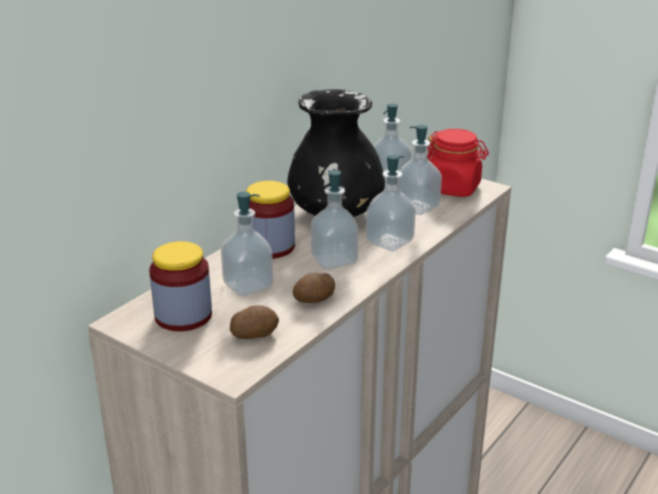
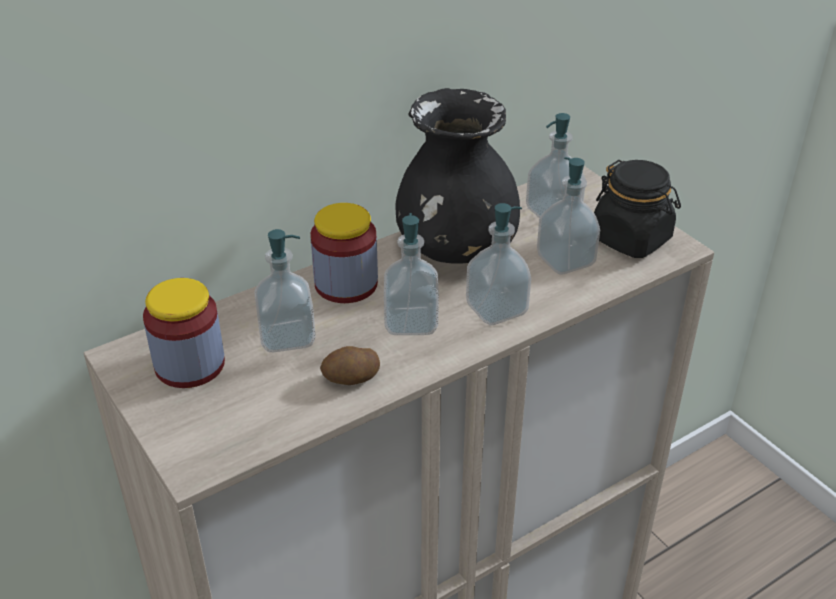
camera: 20 degrees right, 10 degrees up
potato [230,305,279,339] -> none
red jar [427,129,489,197] -> black jar [594,160,681,258]

